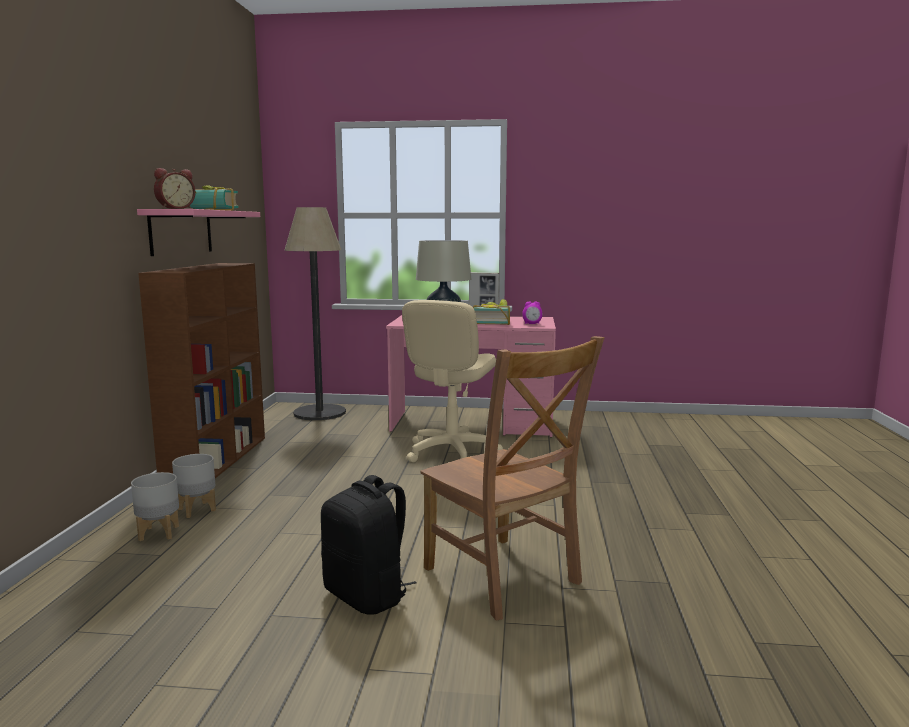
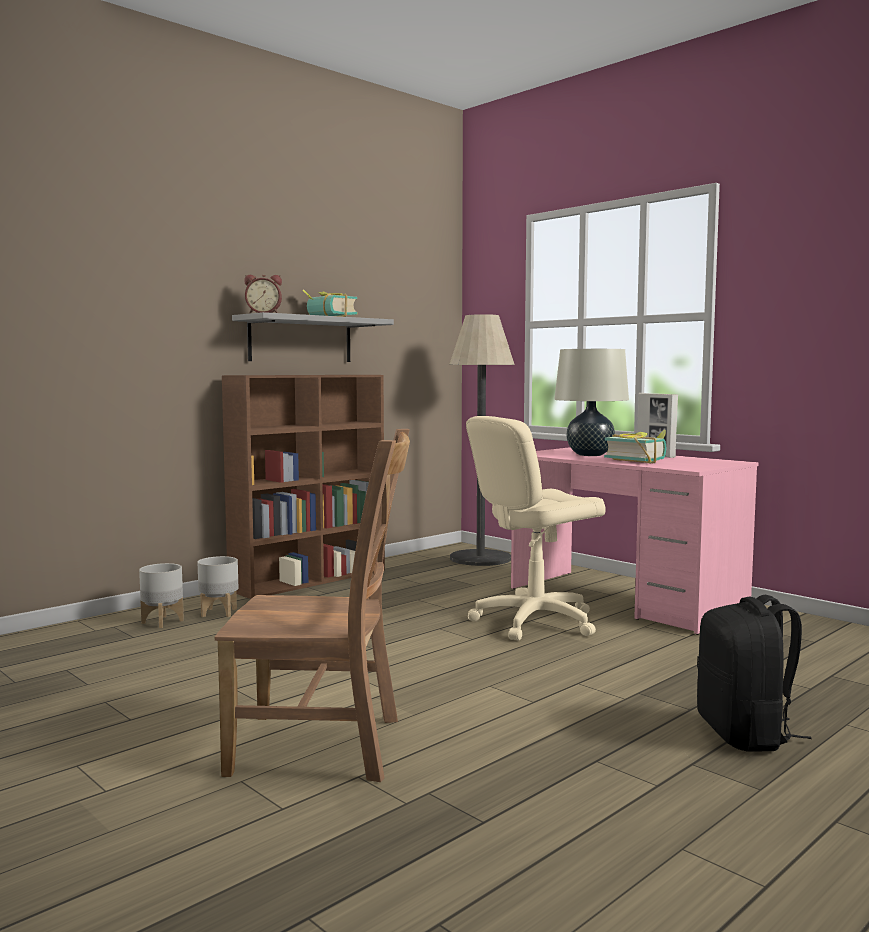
camera: 40 degrees right, 5 degrees down
pink shelf [137,209,260,256] -> grey shelf [232,312,394,362]
black backpack [321,475,417,615] -> black backpack moved to [697,595,812,751]
brown chair [420,336,605,620] -> brown chair turned 90 degrees counterclockwise [215,429,410,782]
alarm clock [522,301,543,324] -> none

